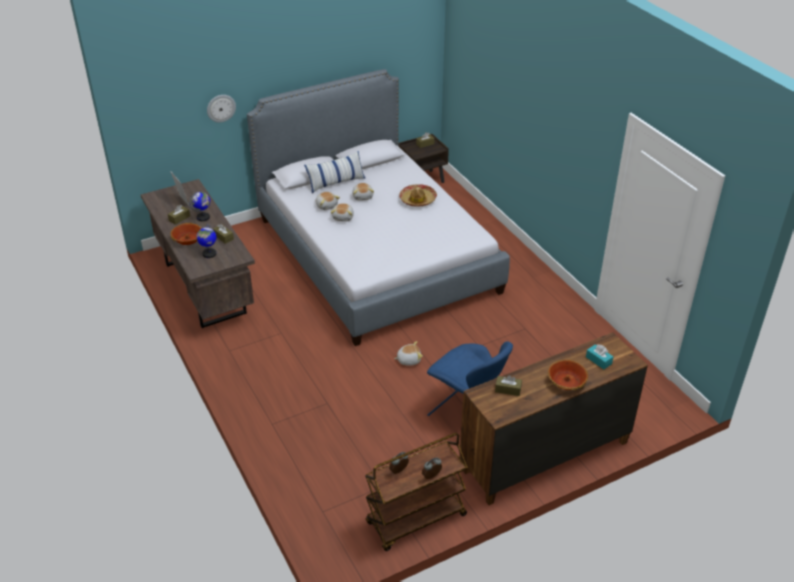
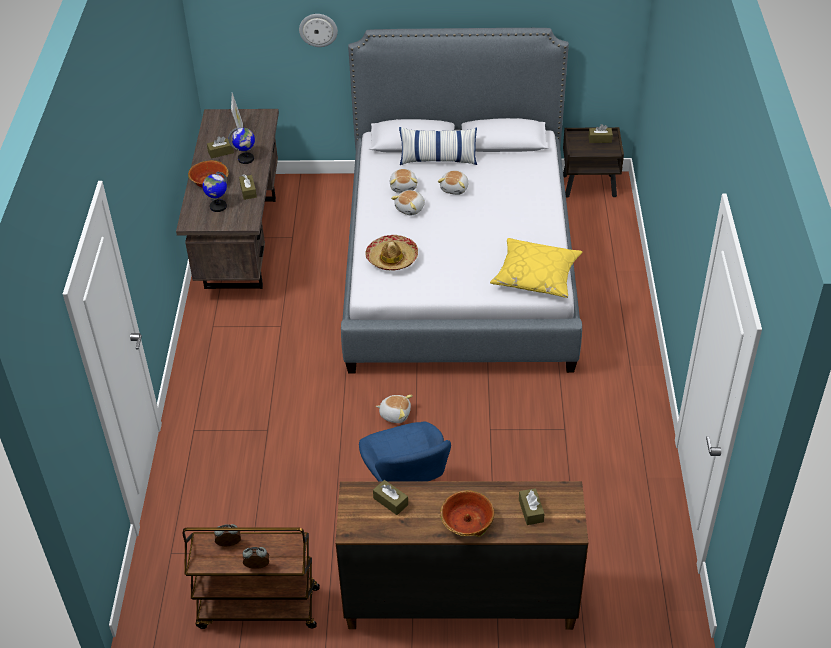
camera: 30 degrees right, 5 degrees up
hat [399,184,437,207] -> hat moved to [365,235,418,271]
turquoise tissue box [586,344,613,369] -> brown tissue box [519,488,545,525]
none -> yellow pillow [490,238,582,298]

